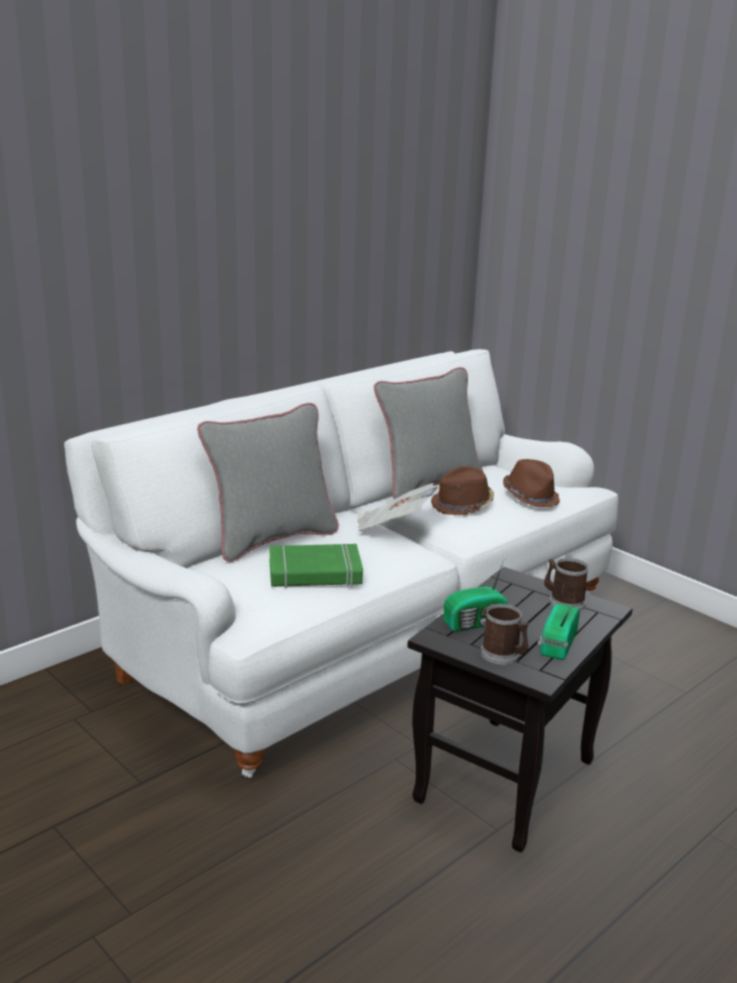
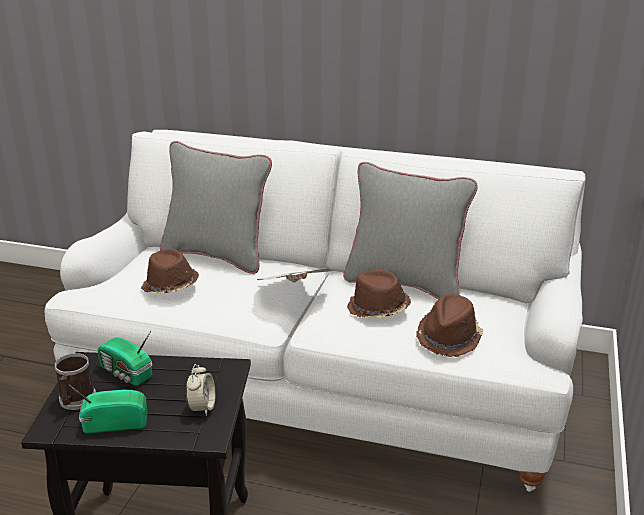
camera: 60 degrees right, 5 degrees up
green book [269,544,363,588] -> brown hat [141,249,199,294]
mug [544,558,588,611] -> alarm clock [186,364,216,416]

